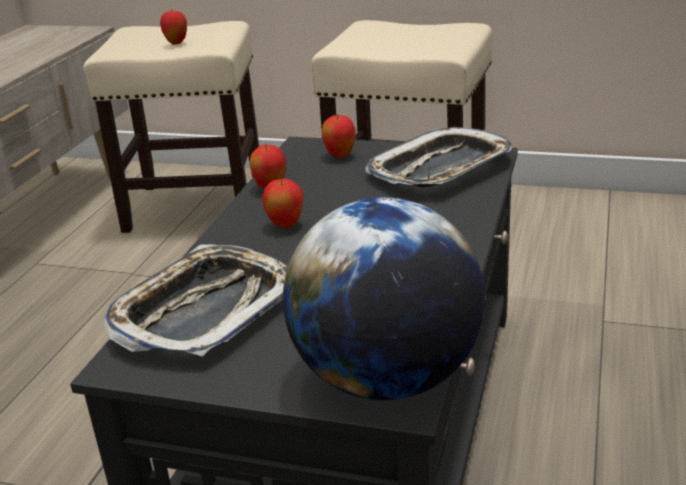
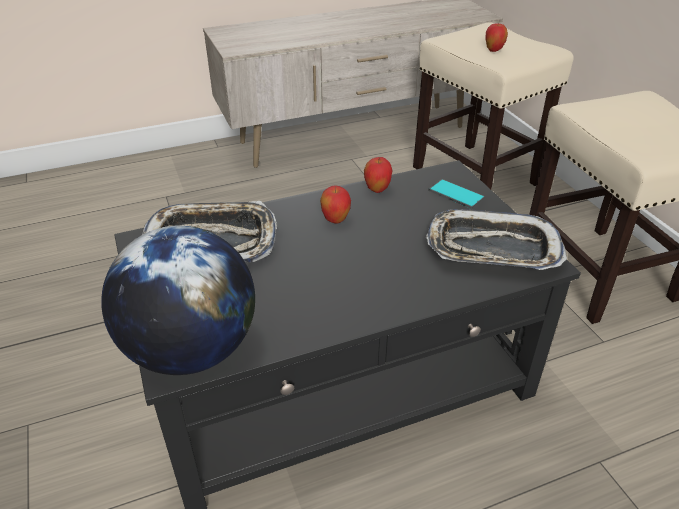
camera: 50 degrees right, 10 degrees up
apple [321,114,356,158] -> phone [428,179,485,209]

